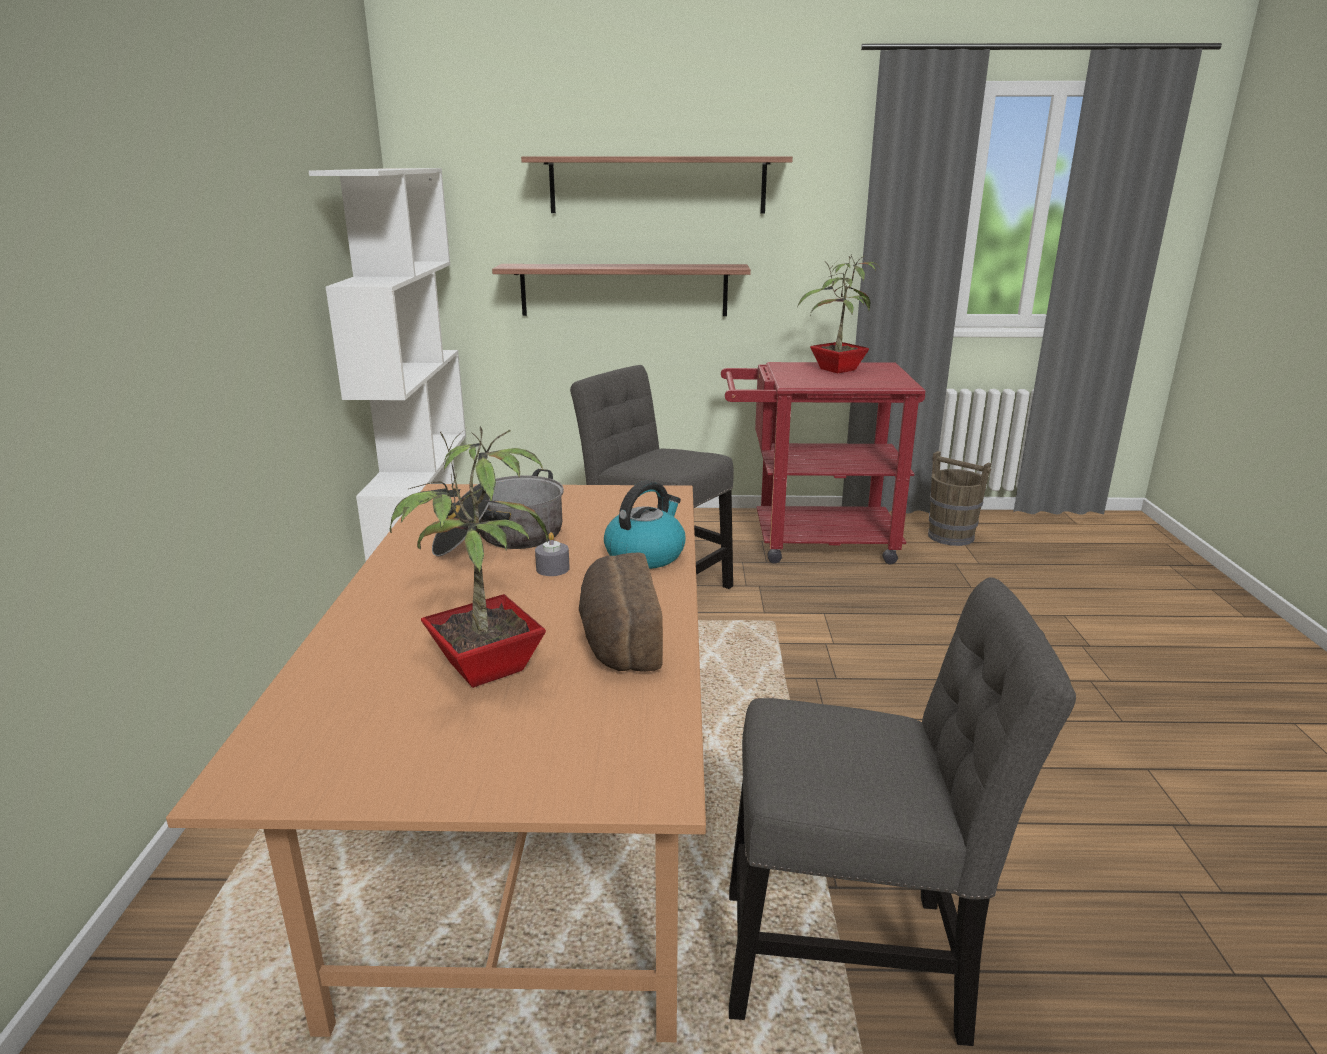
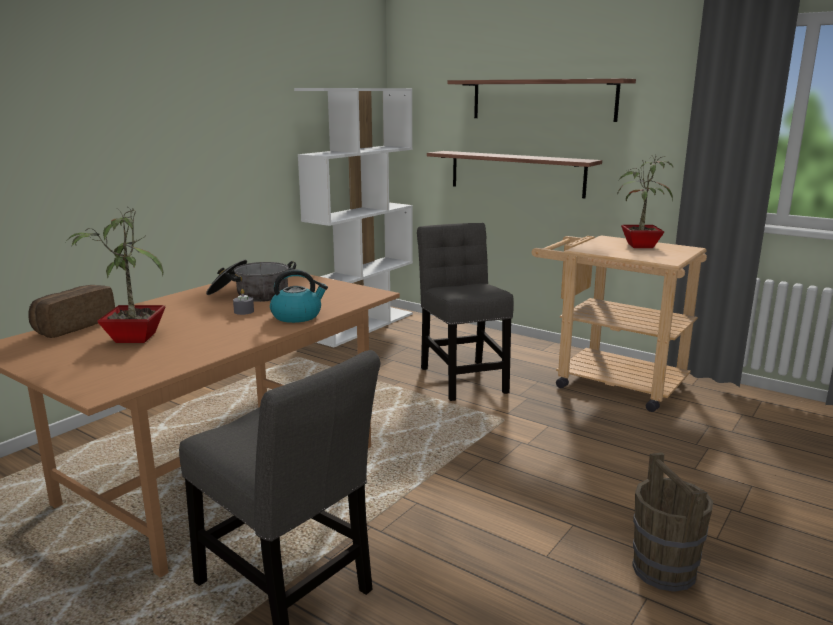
camera: 35 degrees right, 5 degrees down
bread [579,552,663,672] -> bread moved to [28,285,115,338]
red cart [721,362,925,564] -> beige cart [532,235,707,412]
brown bucket [928,451,992,546] -> brown bucket moved to [633,452,713,592]

